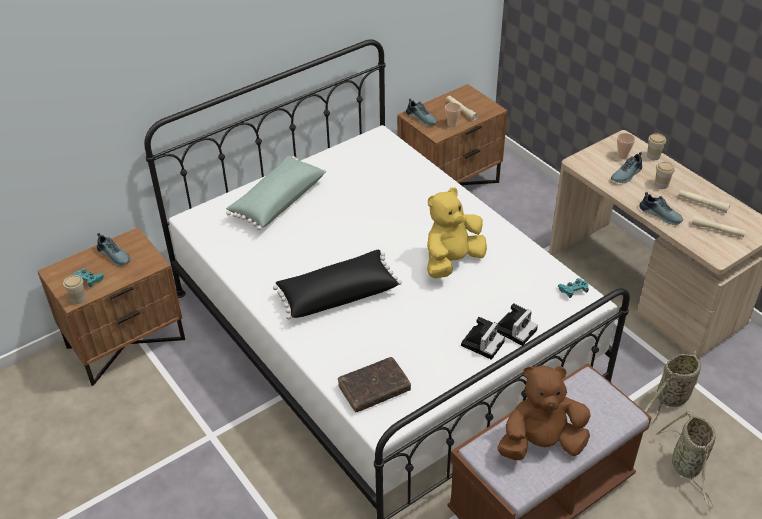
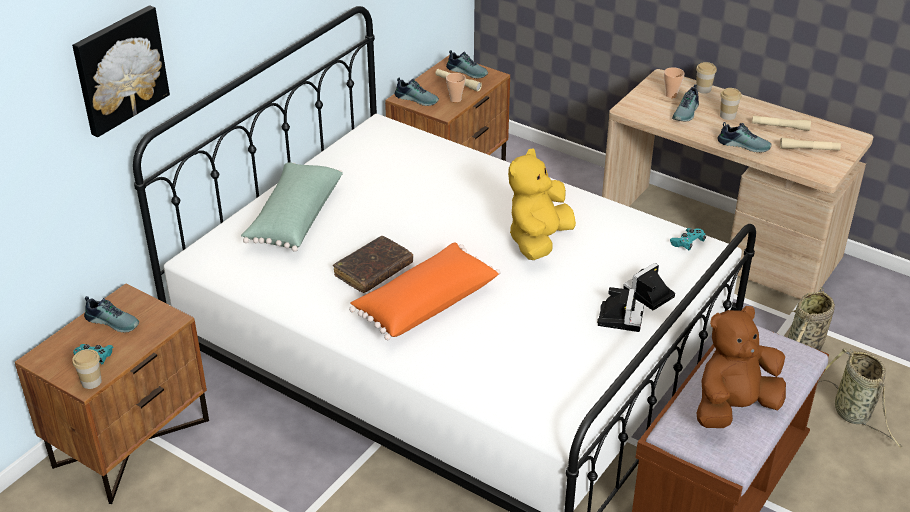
camera: 20 degrees left, 5 degrees down
black pillow [273,250,402,320] -> orange pillow [349,243,501,340]
brown book [338,357,411,412] -> brown book moved to [333,236,413,293]
camera [497,303,538,346] -> camera turned 150 degrees counterclockwise [623,263,675,310]
none -> picture [72,5,170,137]
none -> shoe [446,50,488,79]

